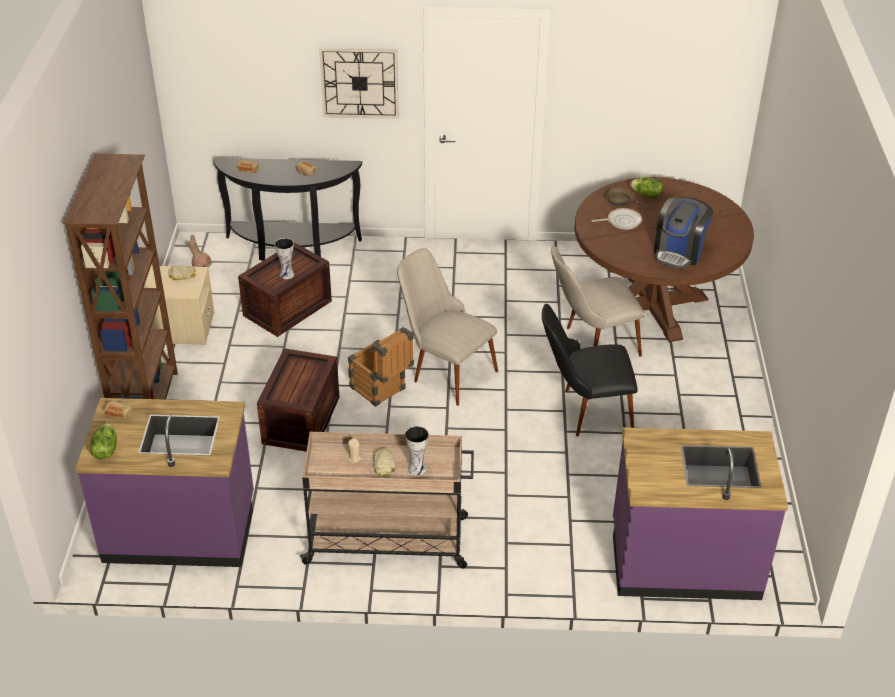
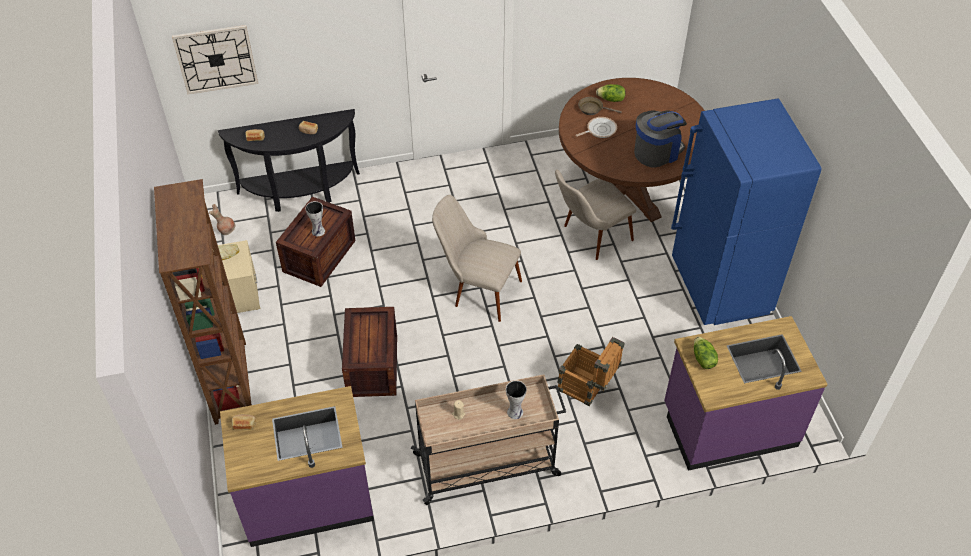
camera: 15 degrees left, 10 degrees up
lettuce [90,423,117,460] -> lettuce moved to [694,337,718,369]
wall clock [319,47,399,119] -> wall clock moved to [172,25,258,94]
crate [348,327,414,407] -> crate moved to [558,337,625,406]
bread [373,448,396,476] -> none
black chair [542,304,637,436] -> none
coffee machine [654,197,713,269] -> coffee machine turned 135 degrees counterclockwise [634,110,687,167]
none -> blue fridge [671,98,821,325]

